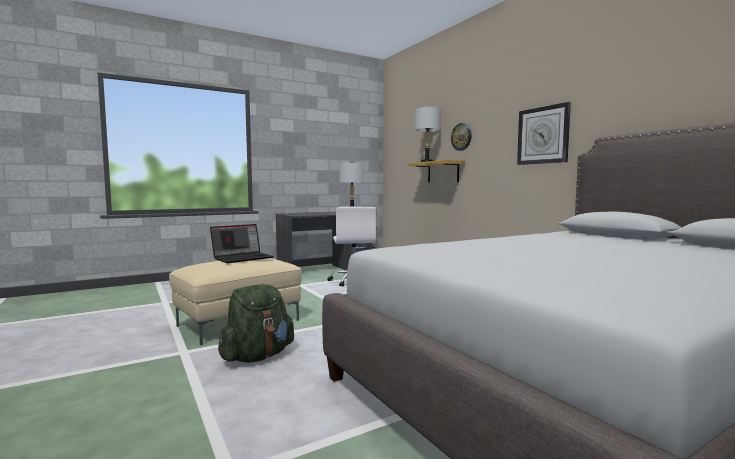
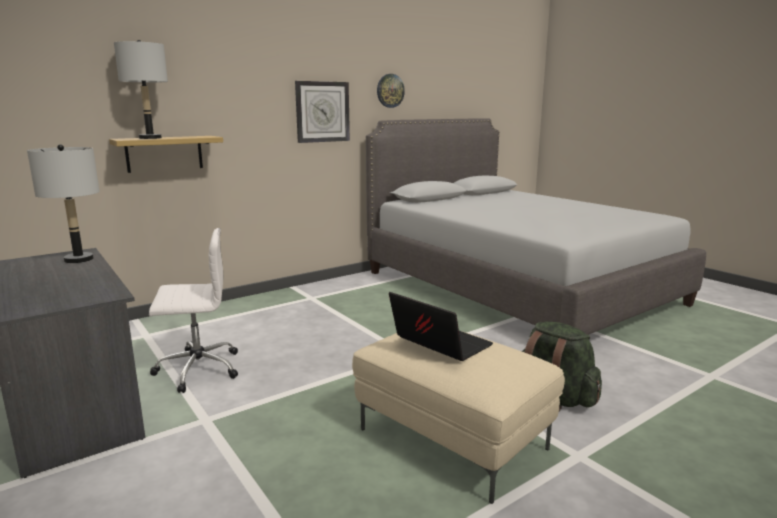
camera: 95 degrees left, 10 degrees up
wall clock [451,123,472,151] -> wall clock moved to [377,74,405,108]

